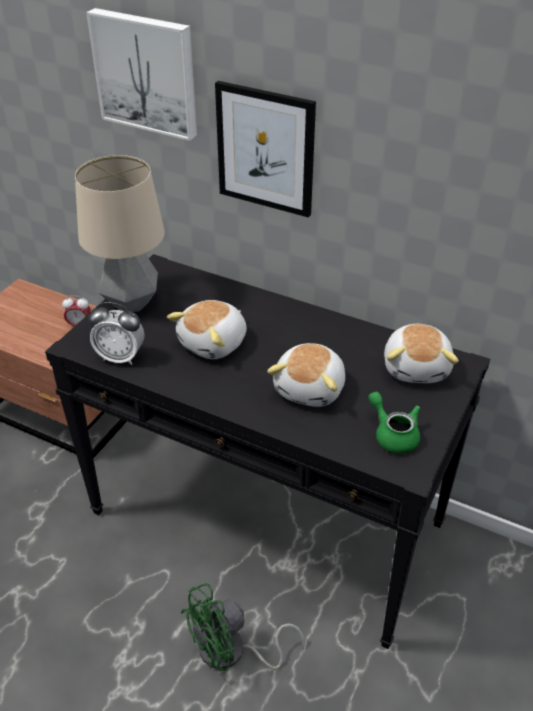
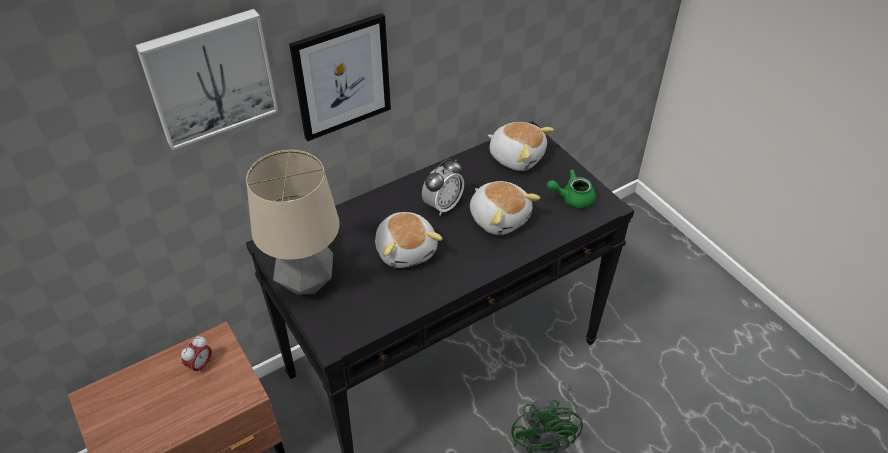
camera: 60 degrees left, 5 degrees up
alarm clock [88,302,145,365] -> alarm clock moved to [422,159,464,216]

